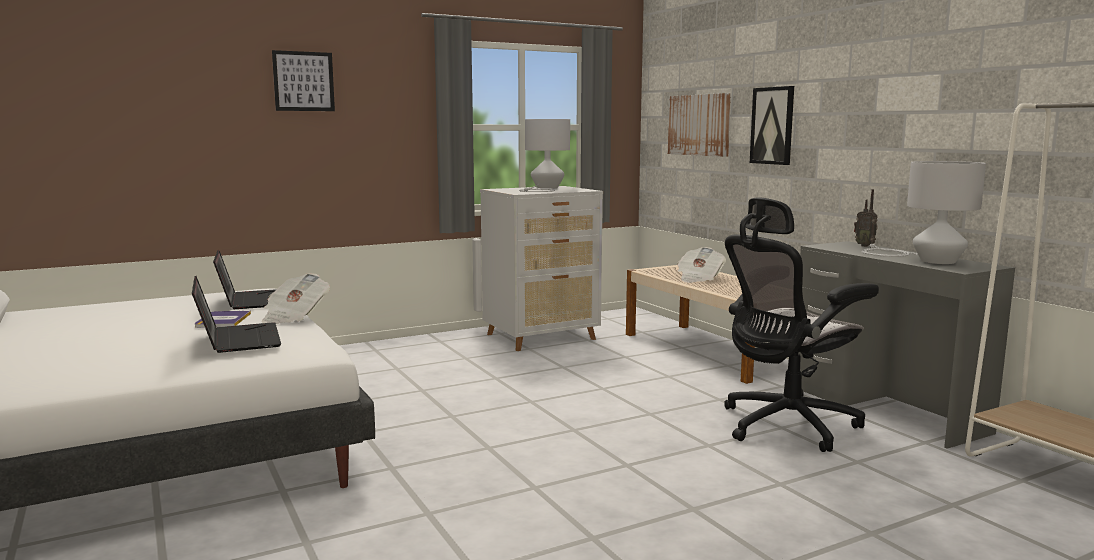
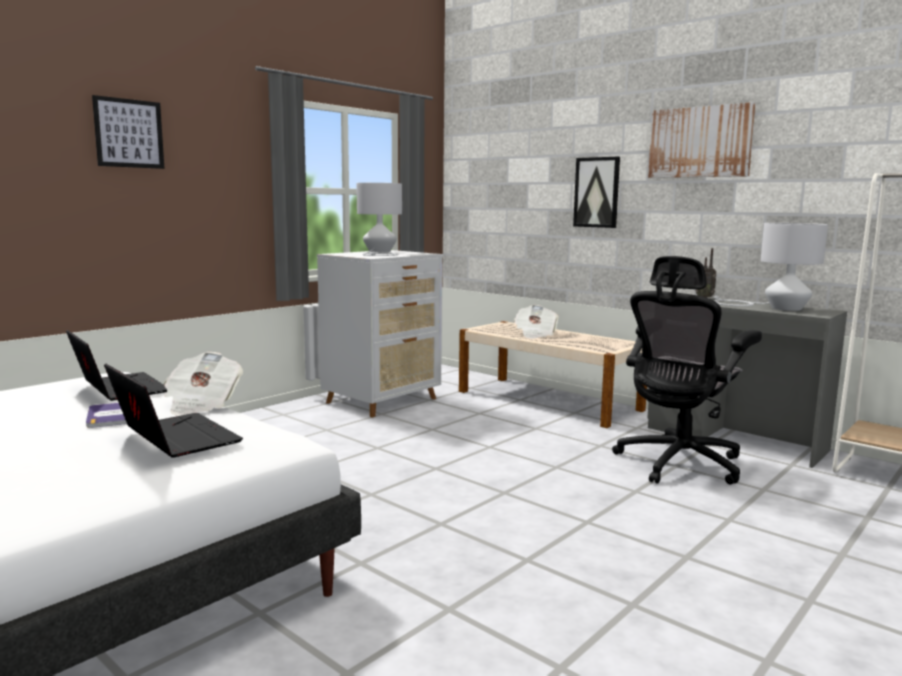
camera: 20 degrees left, 0 degrees up
picture [668,93,731,157] -> picture moved to [648,102,756,178]

